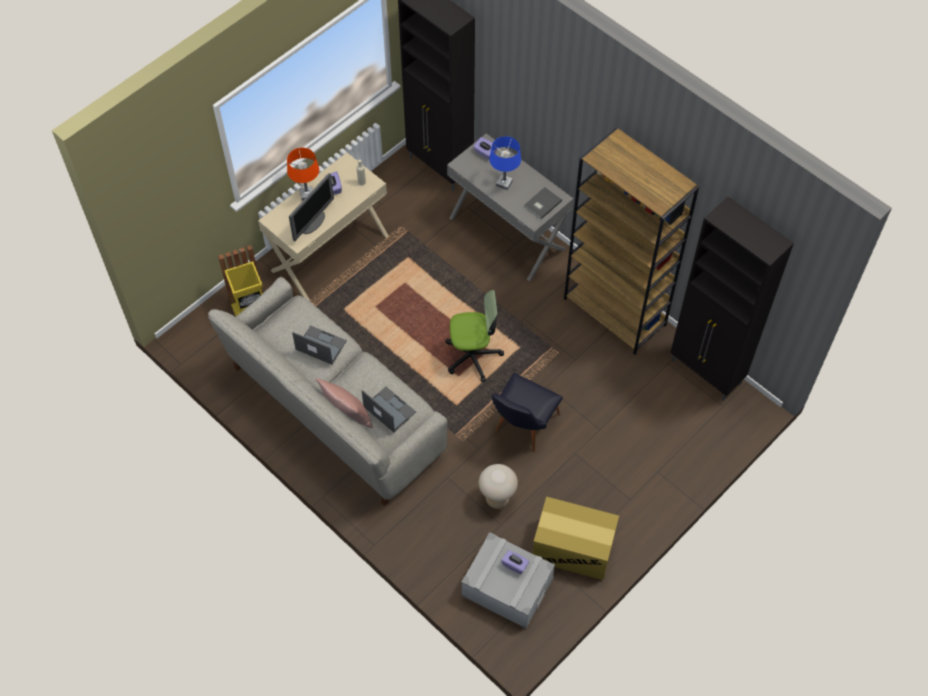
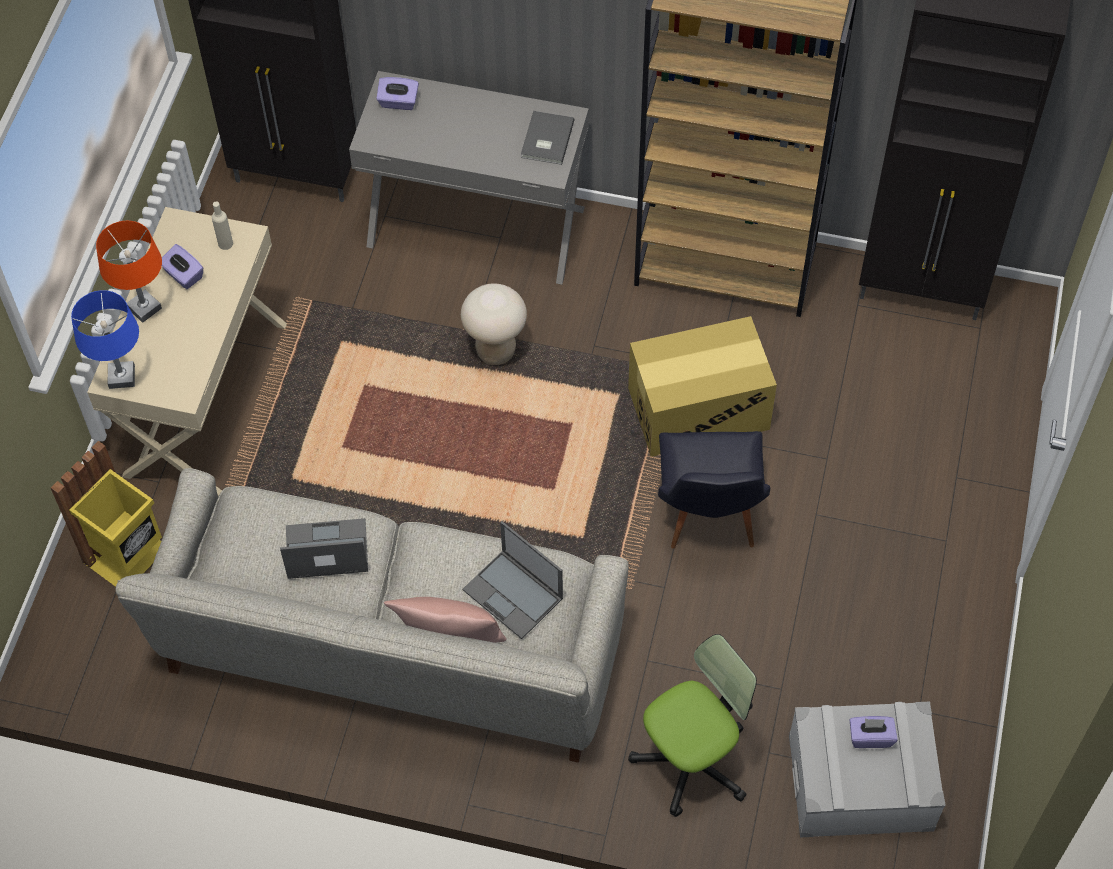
camera: 30 degrees left, 0 degrees up
monitor [289,173,334,241] -> none
laptop [362,387,416,432] -> laptop turned 150 degrees counterclockwise [462,521,563,639]
office chair [446,290,504,382] -> office chair moved to [628,634,757,817]
beige stool [479,464,518,509] -> beige stool moved to [461,283,527,365]
blue table lamp [489,136,521,190] -> blue table lamp moved to [71,290,139,389]
cardboard box [532,497,619,580] -> cardboard box moved to [628,316,777,457]

